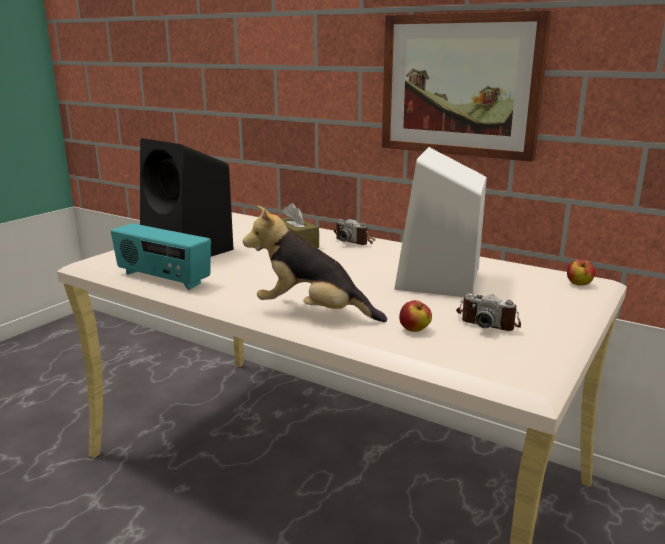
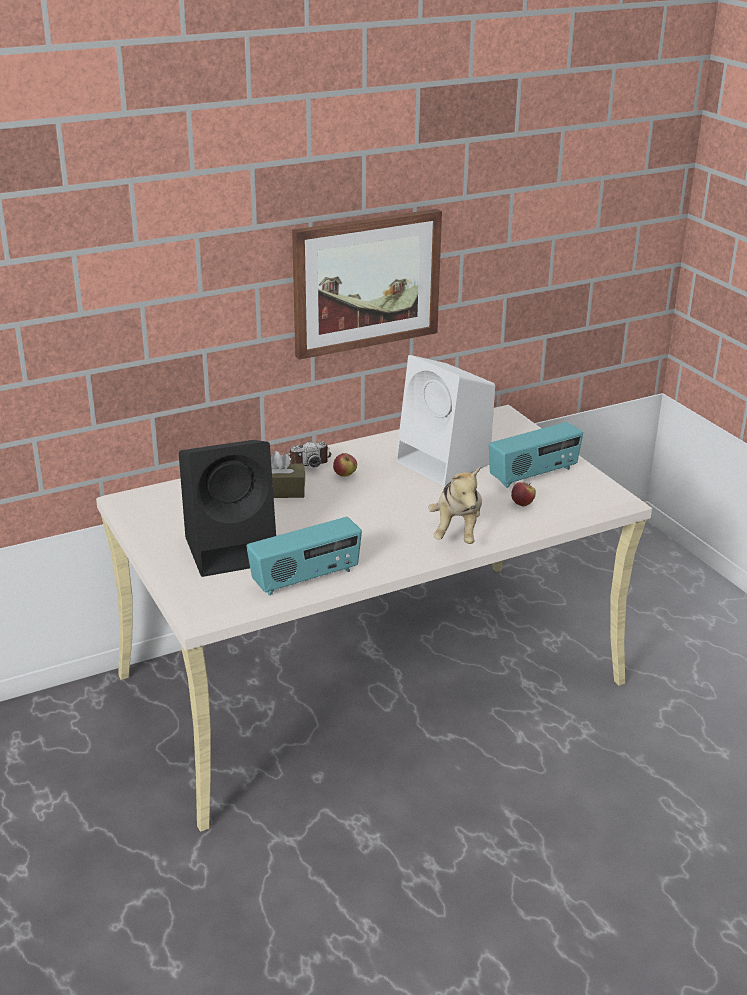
camera: 60 degrees left, 10 degrees up
plush toy [243,205,387,322] -> plush toy turned 45 degrees counterclockwise [428,466,482,544]
camera [456,293,521,331] -> radio [489,422,583,488]
apple [567,259,595,286] -> apple moved to [333,453,357,477]

